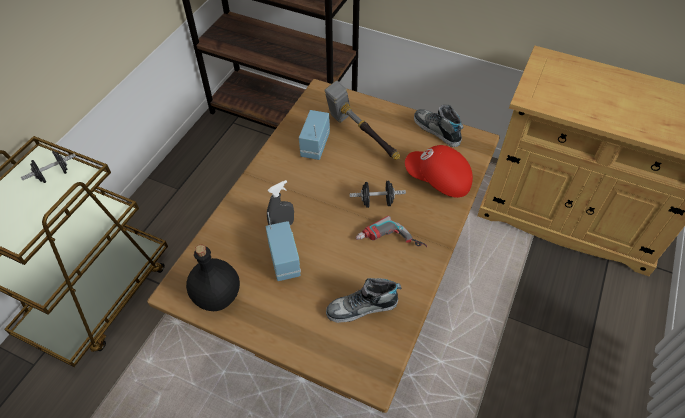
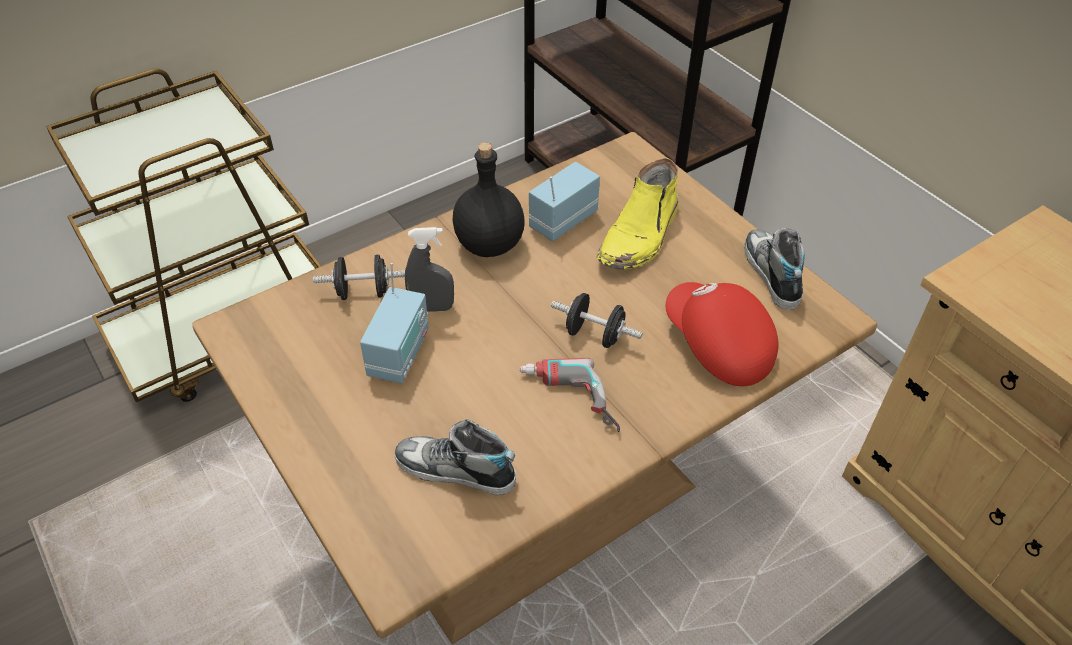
camera: 30 degrees right, 5 degrees down
black dumbbell [21,151,76,183] -> black dumbbell moved to [313,255,405,300]
black bottle [186,245,240,311] -> black bottle moved to [453,142,525,257]
hammer [325,81,400,160] -> yellow boot [597,158,678,269]

